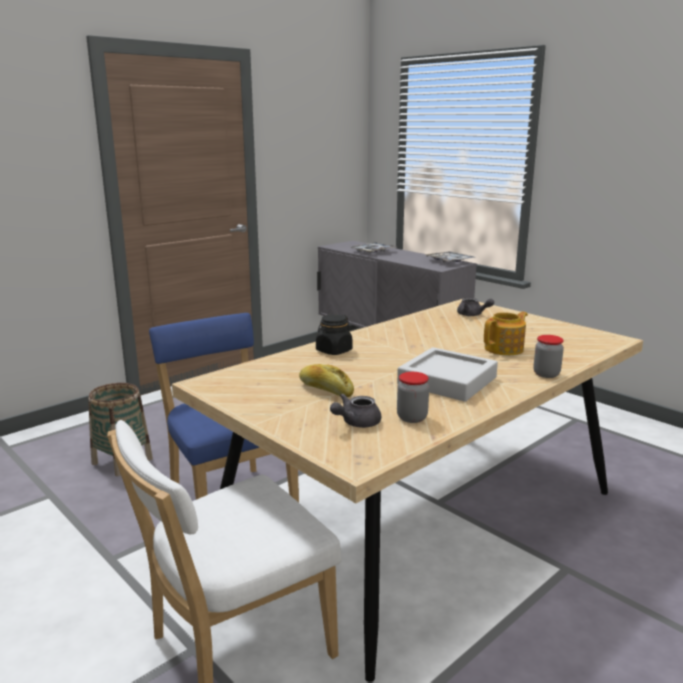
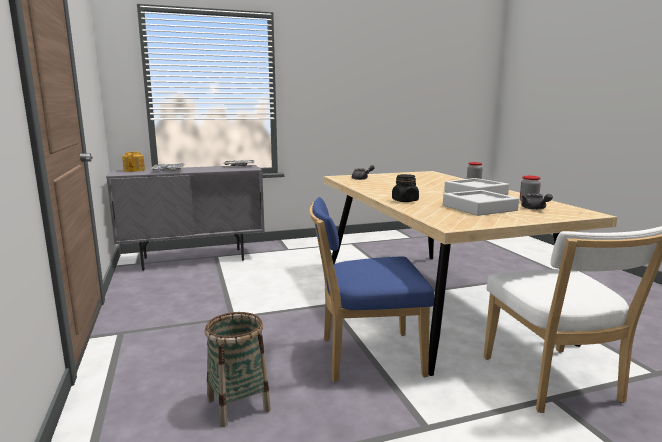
camera: 65 degrees left, 5 degrees down
bread [299,364,354,397] -> grey tray [443,190,519,216]
teapot [484,312,528,355] -> teapot moved to [122,151,145,172]

